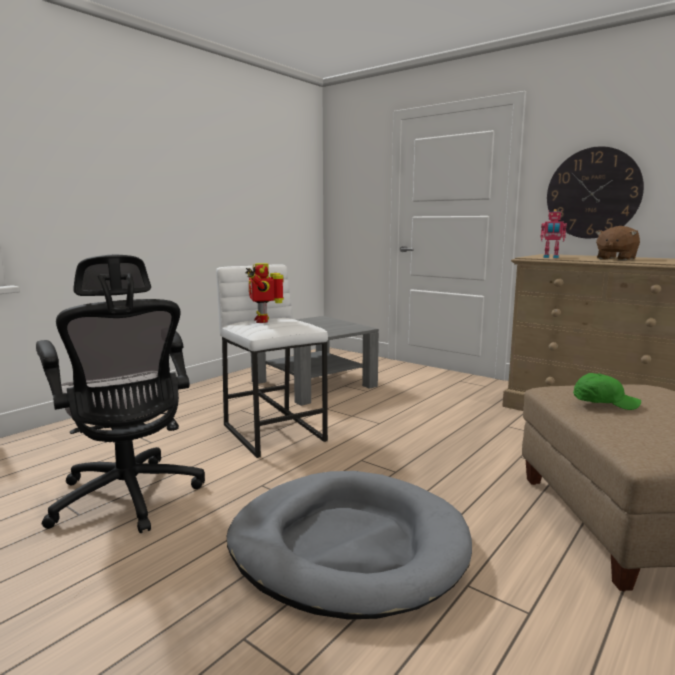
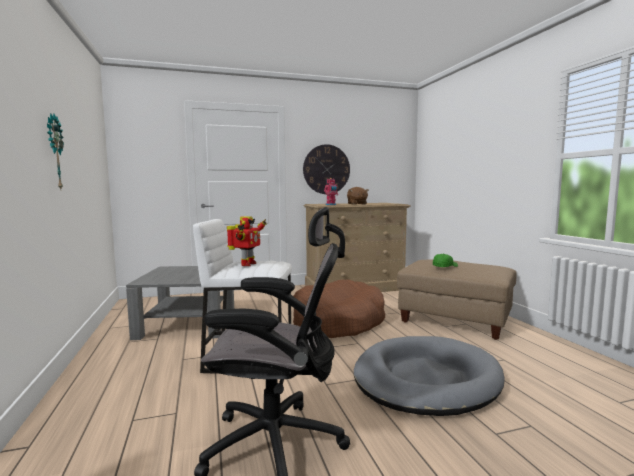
camera: 55 degrees left, 5 degrees down
toy robot [246,263,284,323] -> toy robot turned 90 degrees counterclockwise [227,216,266,266]
none -> wall clock [47,113,64,189]
none -> brown dog bed [293,279,385,338]

